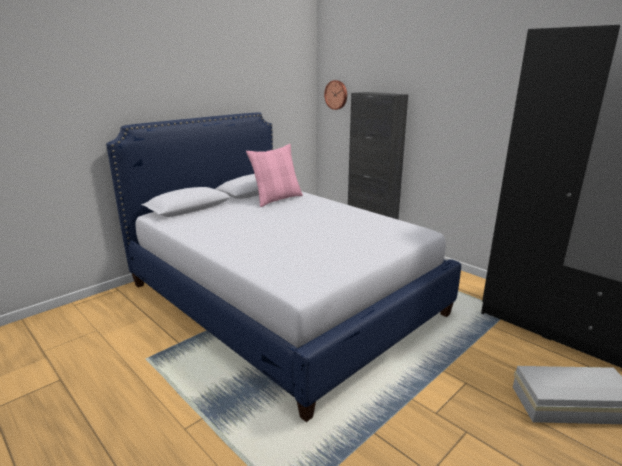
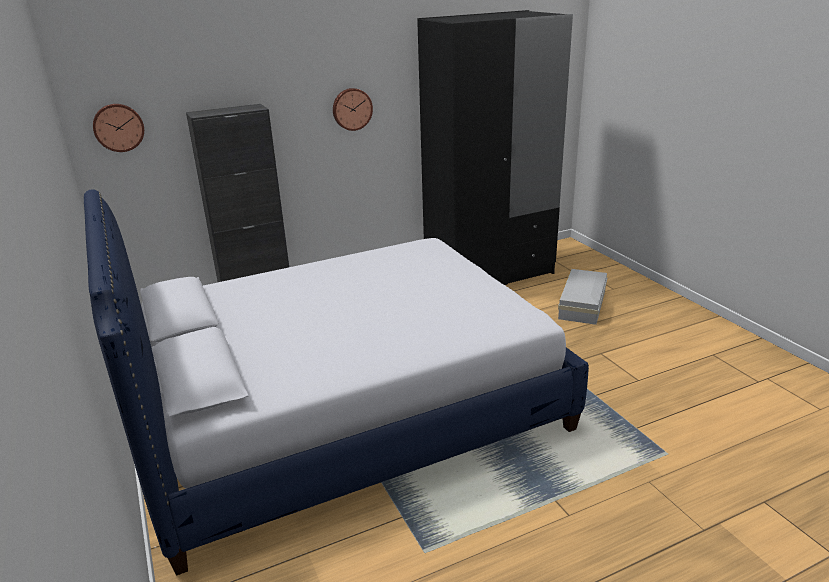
camera: 70 degrees left, 5 degrees up
pink pillow [246,144,303,207] -> none
none -> wall clock [333,88,373,131]

